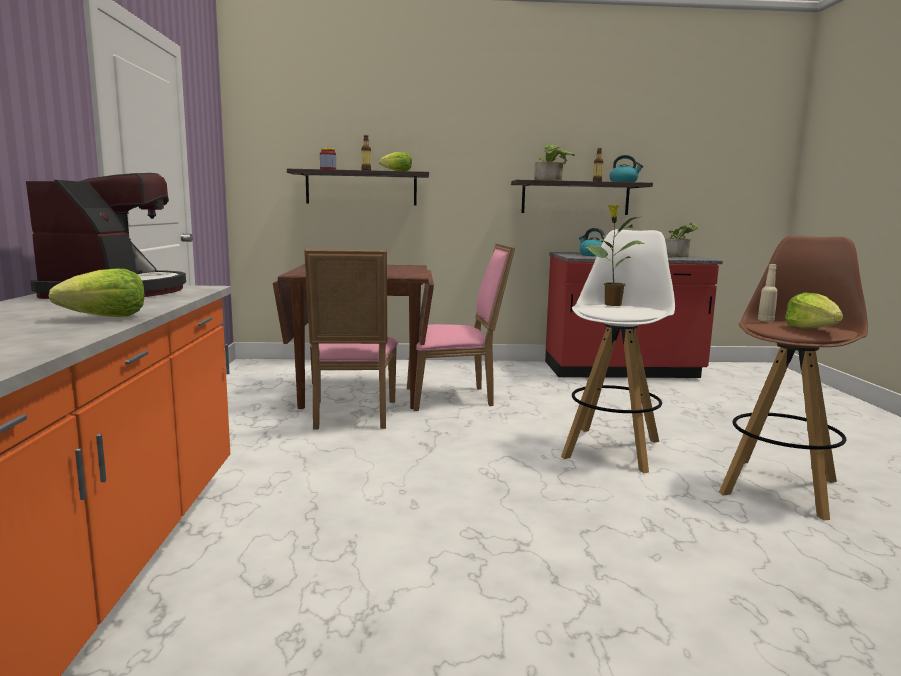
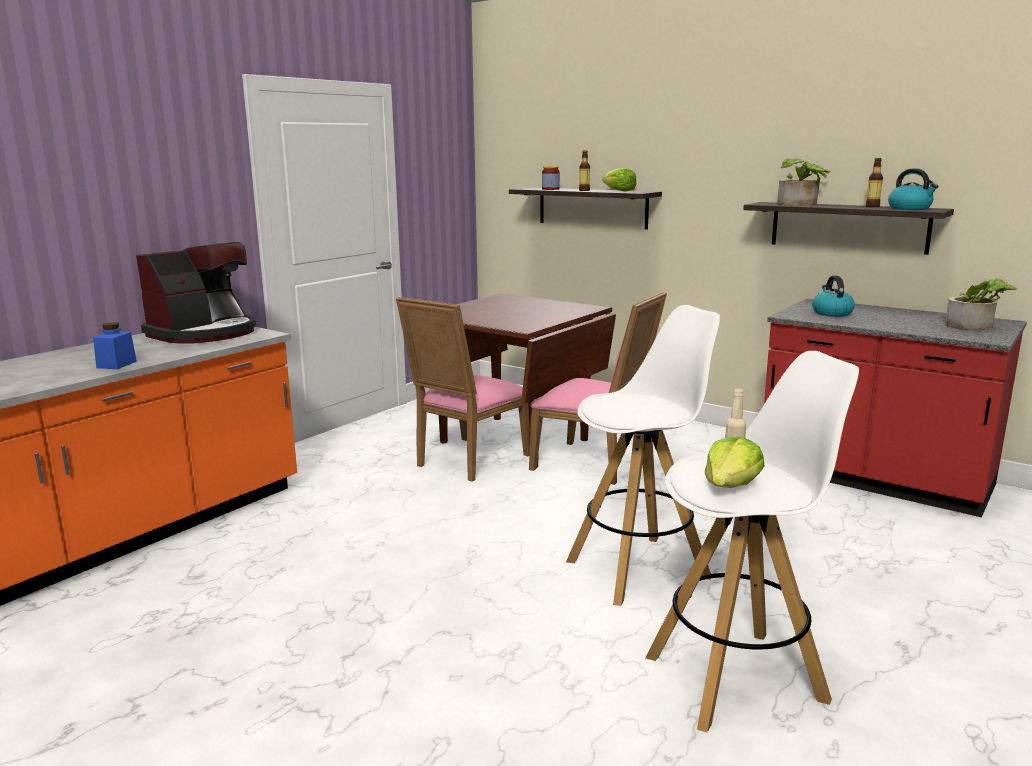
camera: 40 degrees right, 5 degrees up
lettuce [49,269,145,317] -> blue jar [93,322,137,369]
potted plant [585,204,645,306] -> none
brown stool [719,235,868,521] -> white stool [645,351,859,732]

